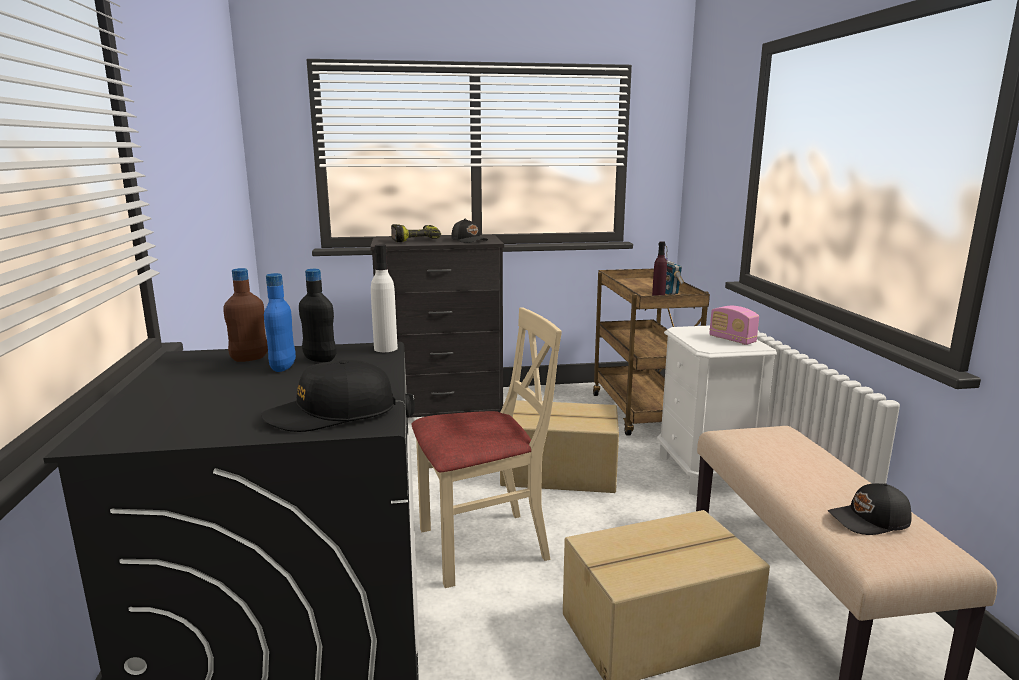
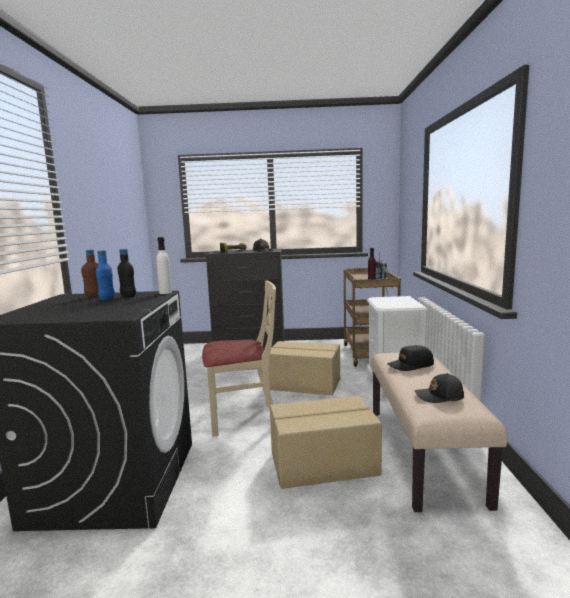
camera: 10 degrees right, 5 degrees down
black cap [261,360,395,432] -> black cap moved to [387,345,434,371]
radio [709,306,759,345] -> none

